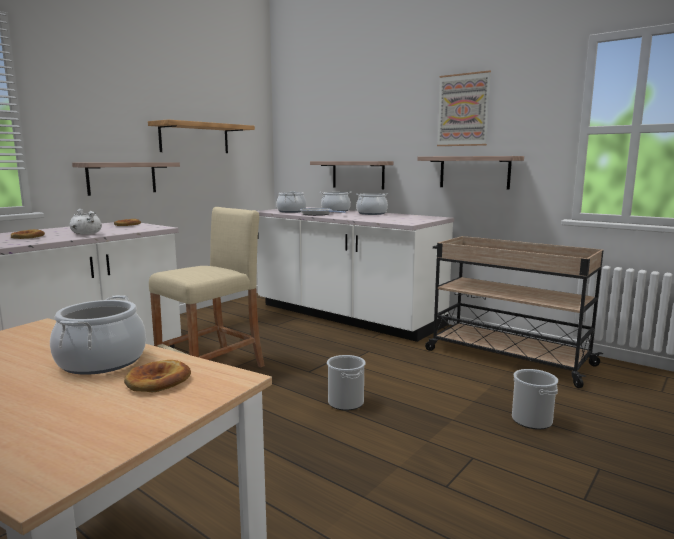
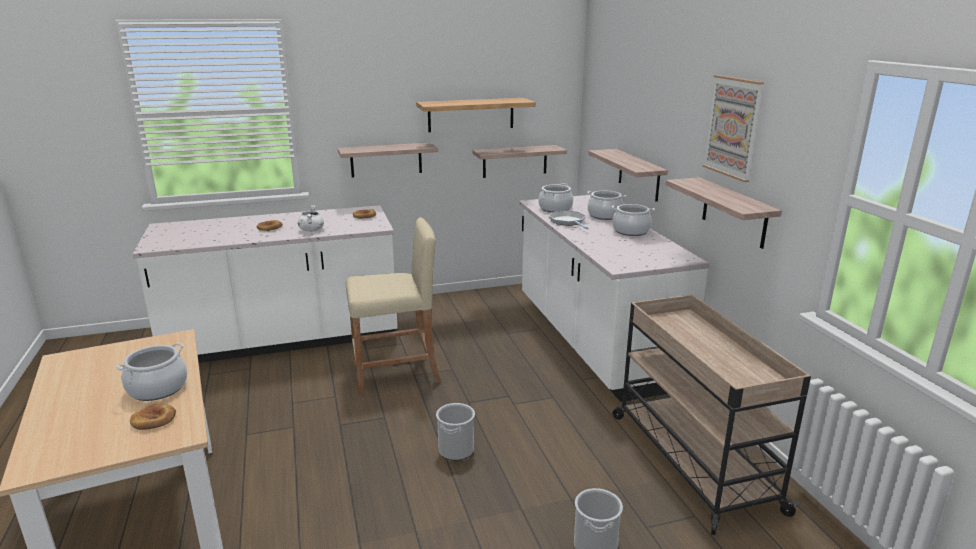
camera: 35 degrees right, 10 degrees up
none -> shelf [473,145,567,178]

